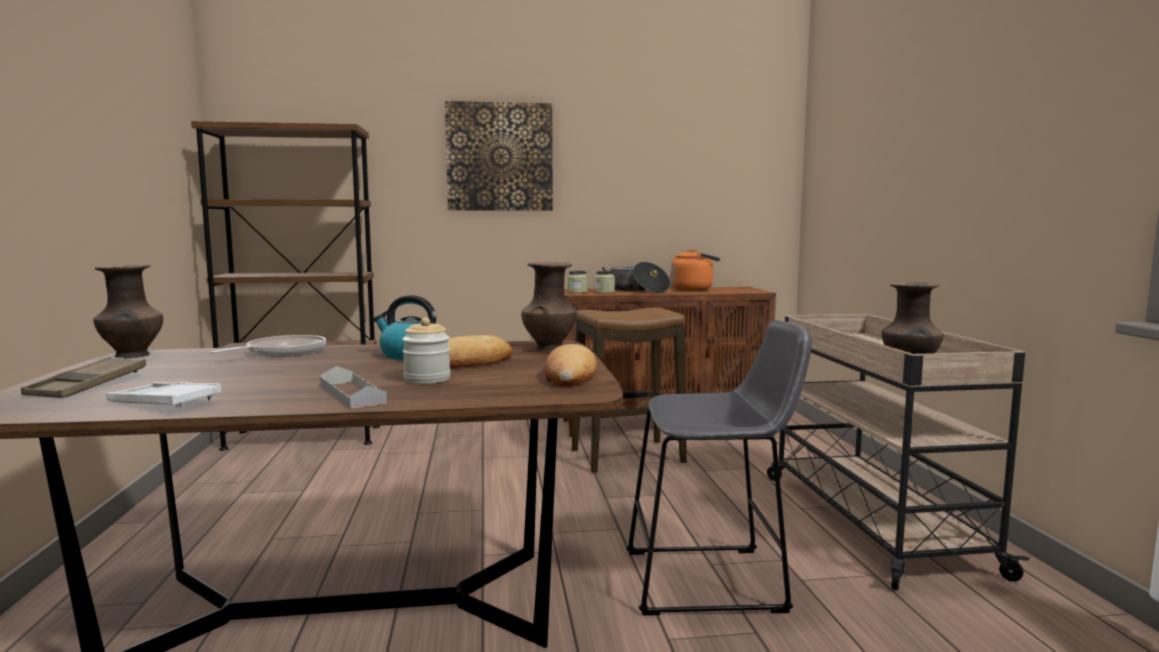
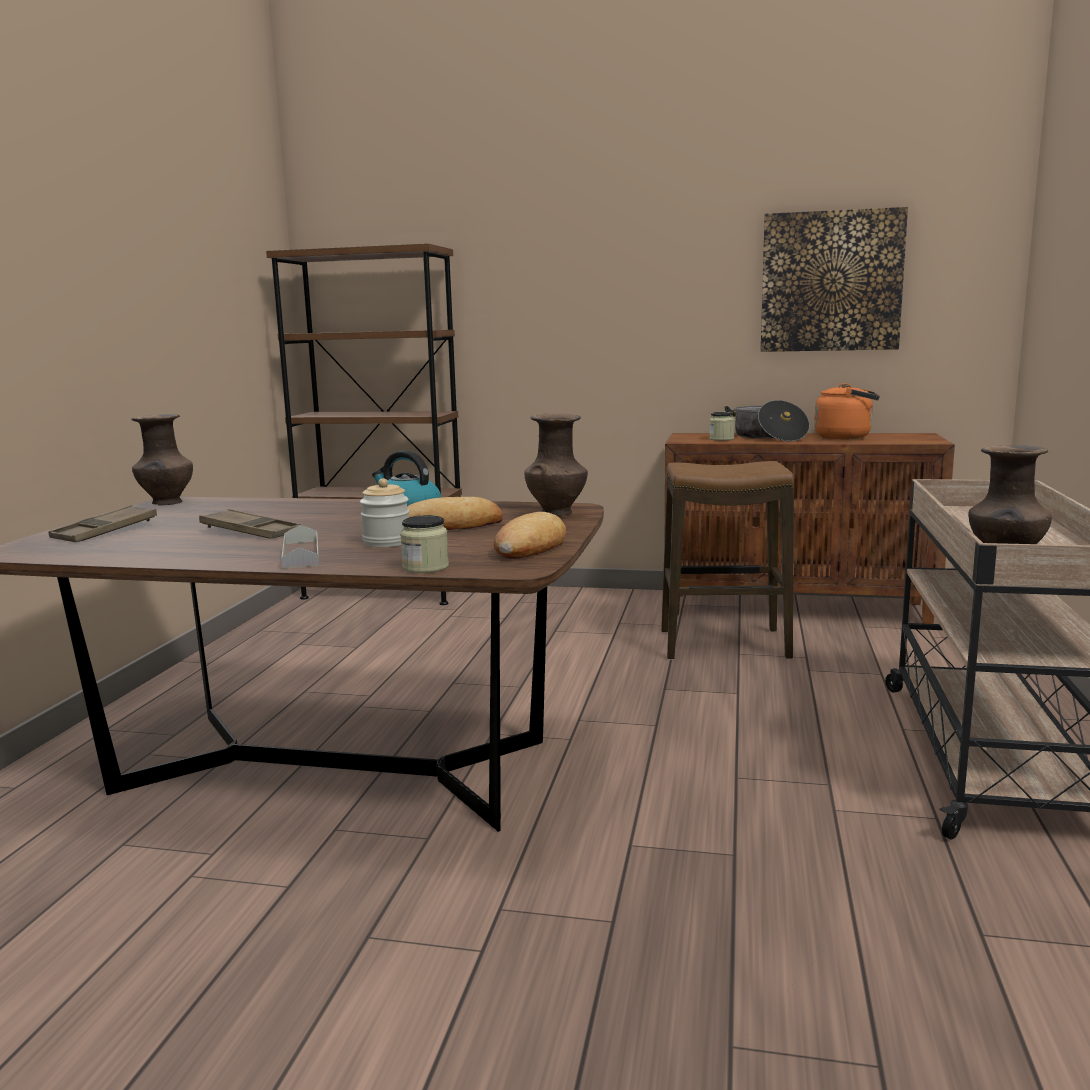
camera: 20 degrees right, 5 degrees up
white tray [106,382,222,408] -> none
frying pan [211,335,326,357] -> none
picture [445,101,553,211] -> picture moved to [760,207,908,352]
jar [568,271,588,293] -> jar moved to [400,515,449,573]
grey stool [626,320,812,615] -> none
none -> brown tray [199,509,301,539]

